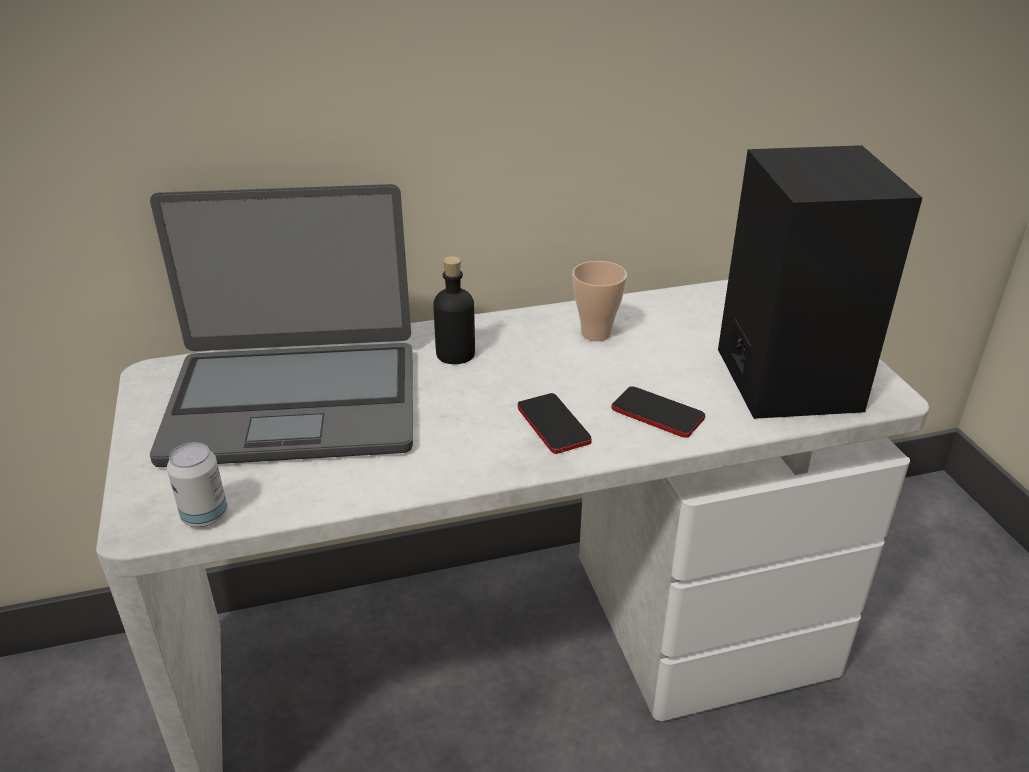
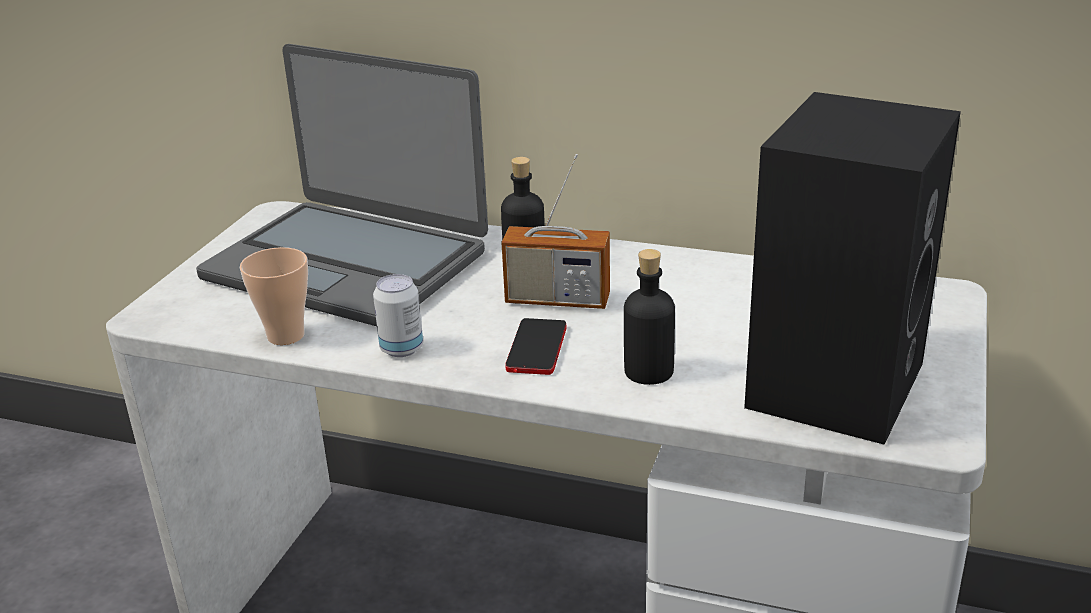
camera: 35 degrees right, 5 degrees down
can [167,442,227,527] -> can moved to [373,274,423,357]
cup [572,261,627,341] -> cup moved to [240,247,308,345]
phone [612,386,705,438] -> black bottle [624,249,675,385]
none -> radio [502,154,610,309]

